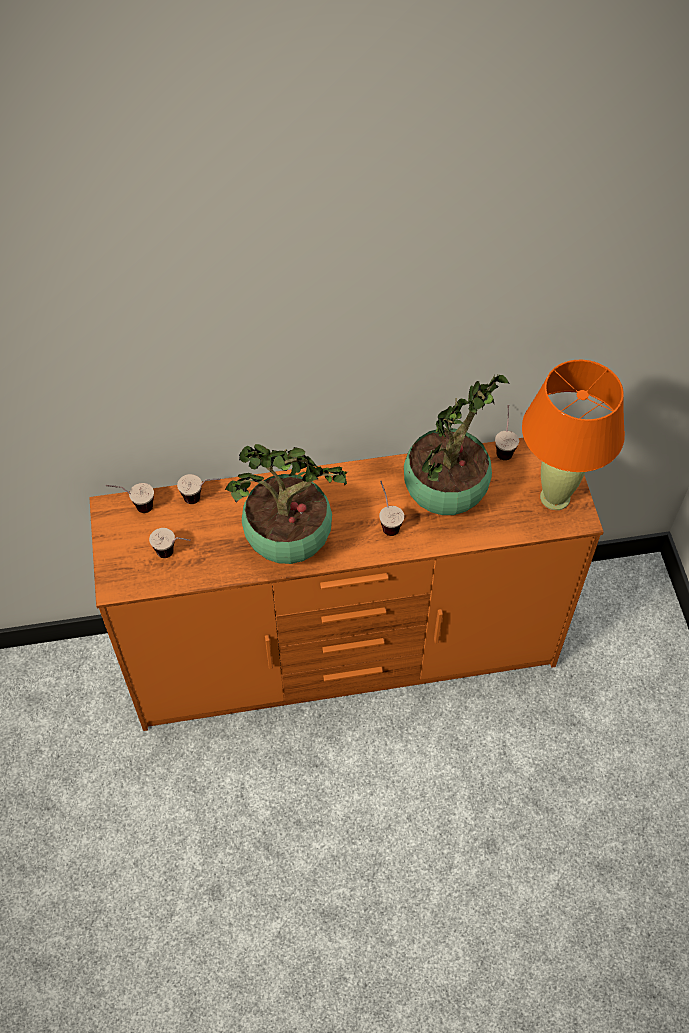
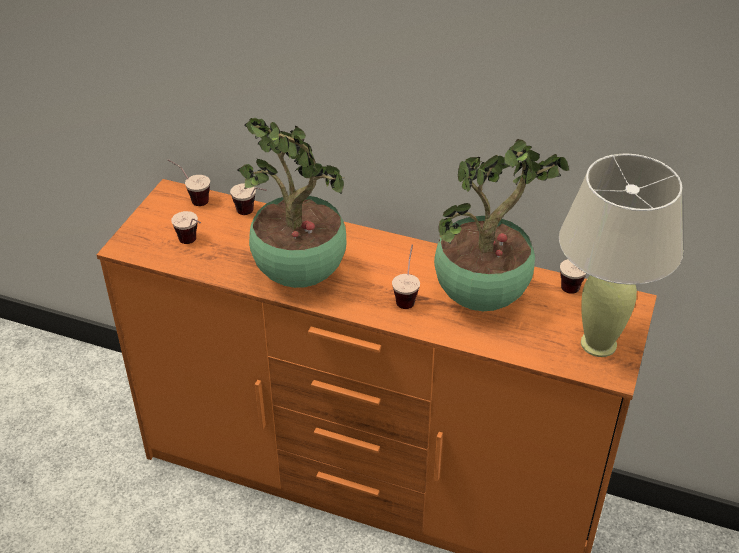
camera: 30 degrees right, 15 degrees down
orange table lamp [522,360,625,510] -> beige table lamp [559,154,684,357]

